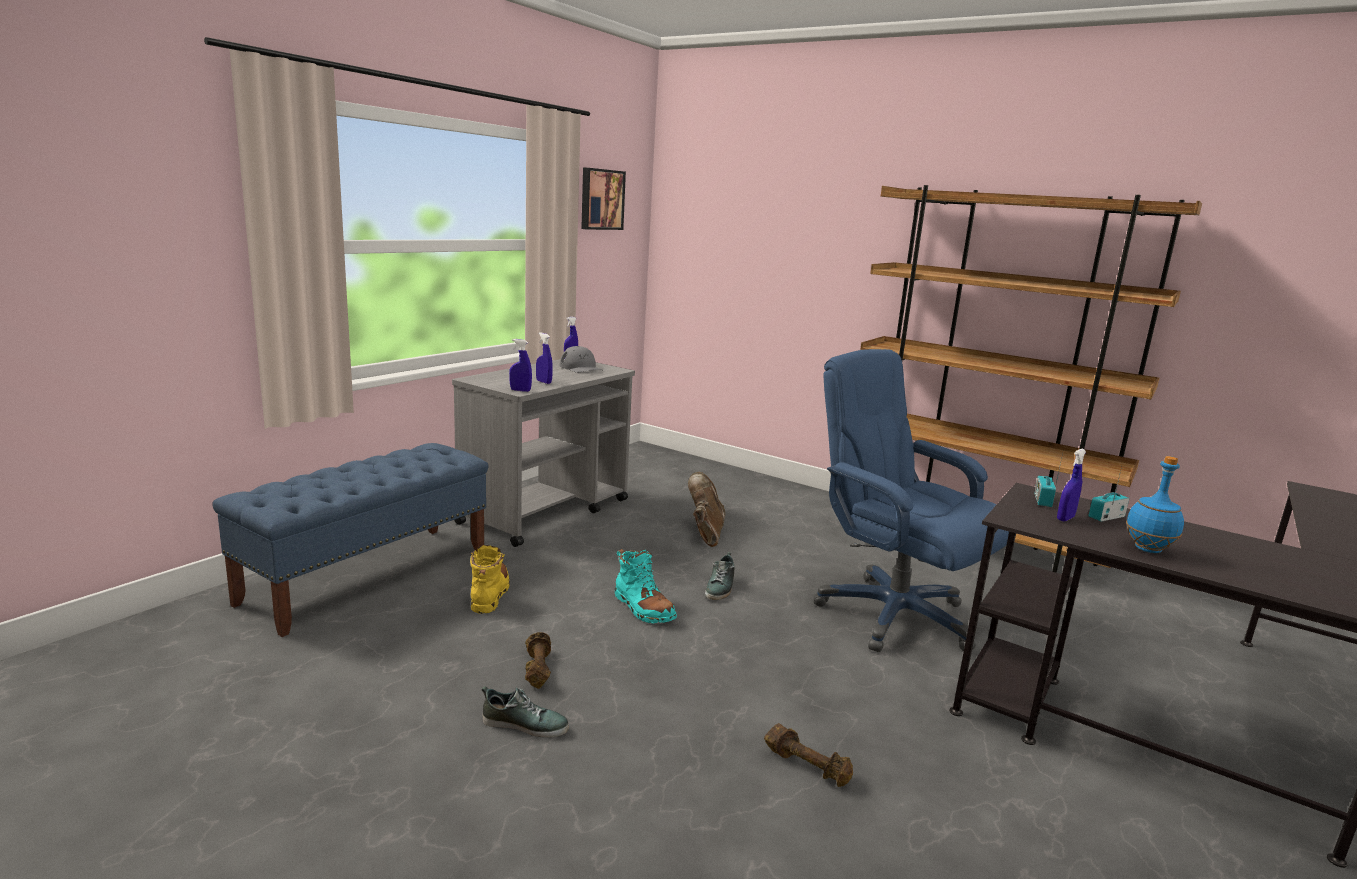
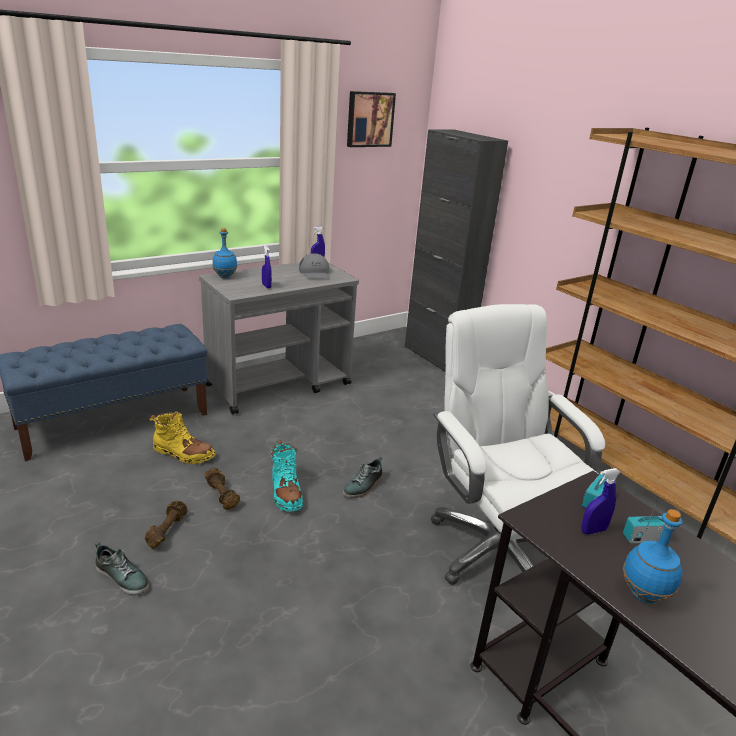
camera: 20 degrees right, 10 degrees up
yellow boot [470,545,509,614] -> yellow boot turned 90 degrees clockwise [149,412,215,464]
blue spray bottle [509,339,532,392] -> none
brown boot [688,472,725,547] -> none
brown dumbbell [764,723,853,787] -> brown dumbbell moved to [204,467,240,510]
blue office chair [814,349,1009,652] -> white office chair [431,304,605,585]
none -> blue bottle [212,228,237,278]
none -> black cabinet [405,130,508,372]

